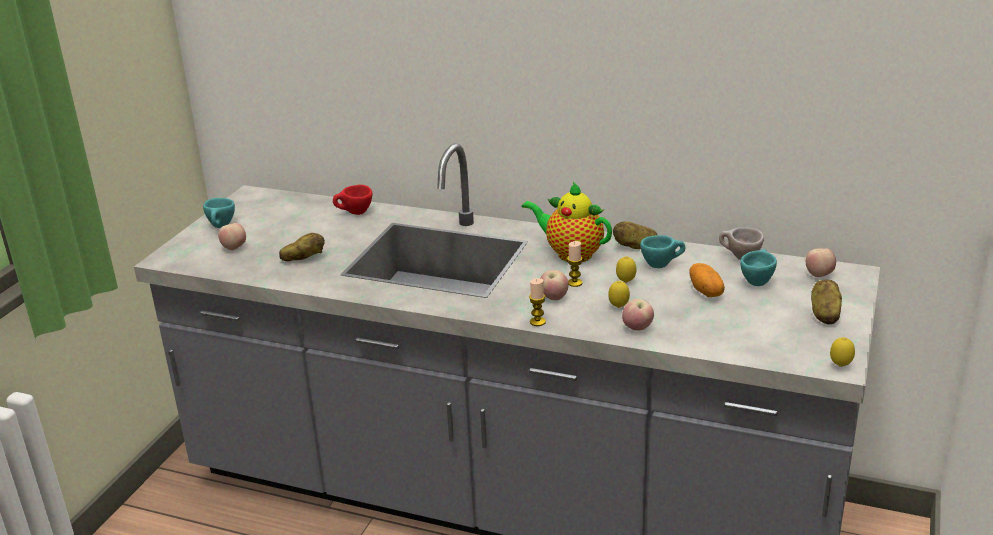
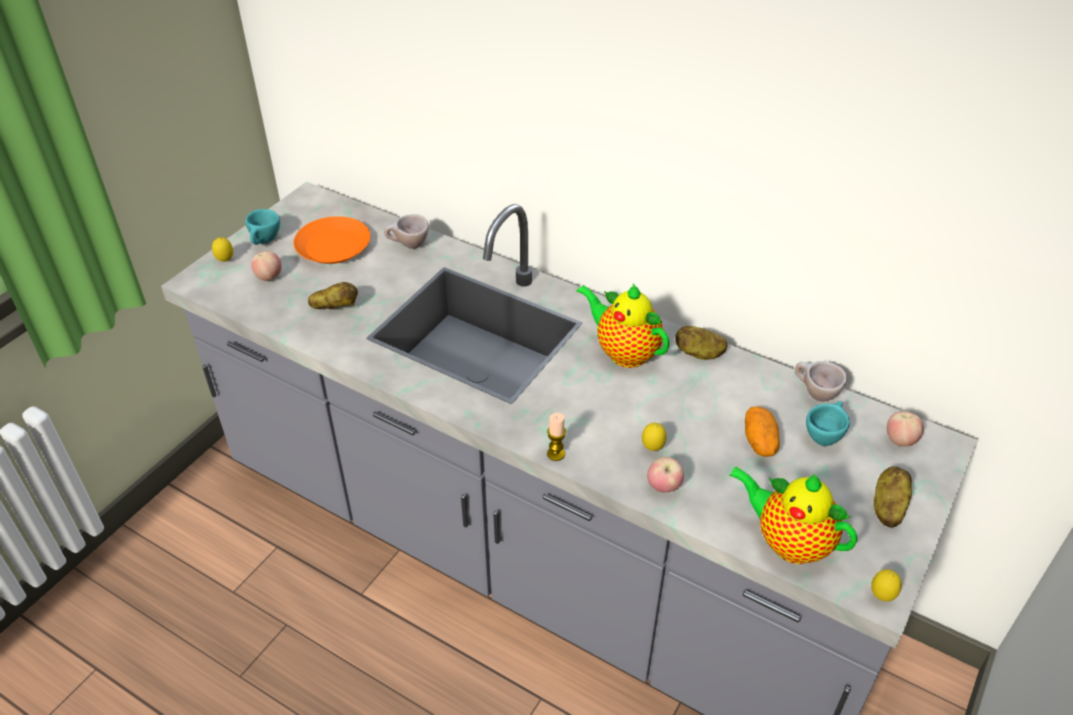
camera: 10 degrees right, 15 degrees up
red cup [333,185,372,215] -> beige cup [384,214,429,249]
apple [541,270,569,300] -> none
candle [567,241,583,287] -> none
lemon [616,256,636,283] -> lemon moved to [212,237,233,262]
turquoise cup [640,235,686,268] -> none
none -> orange plate [293,216,370,264]
none -> teapot [729,467,857,564]

